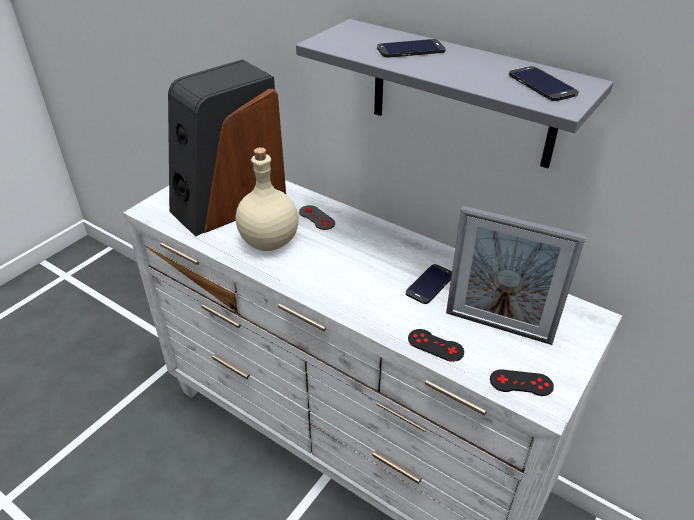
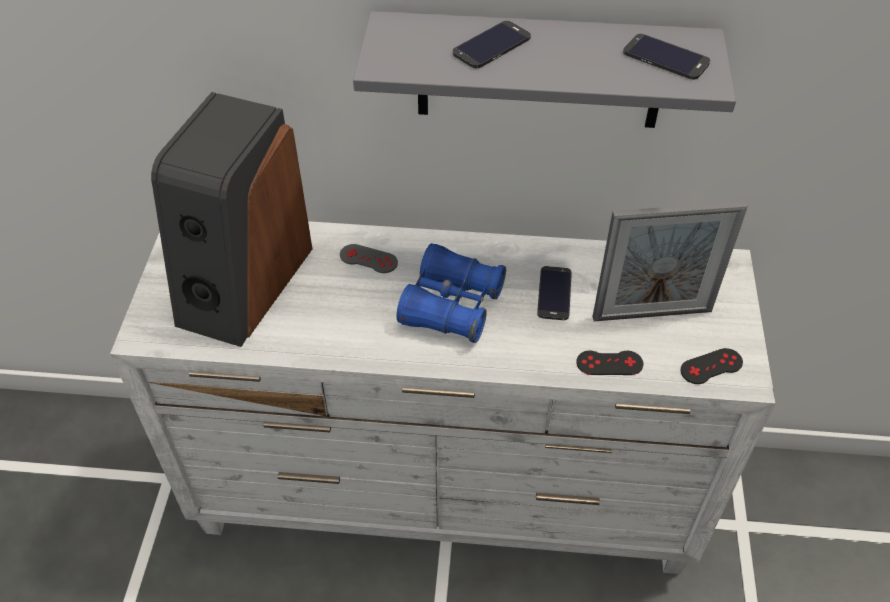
camera: 30 degrees left, 10 degrees up
beige bottle [236,147,299,251] -> none
none -> blue binoculars [397,243,506,343]

